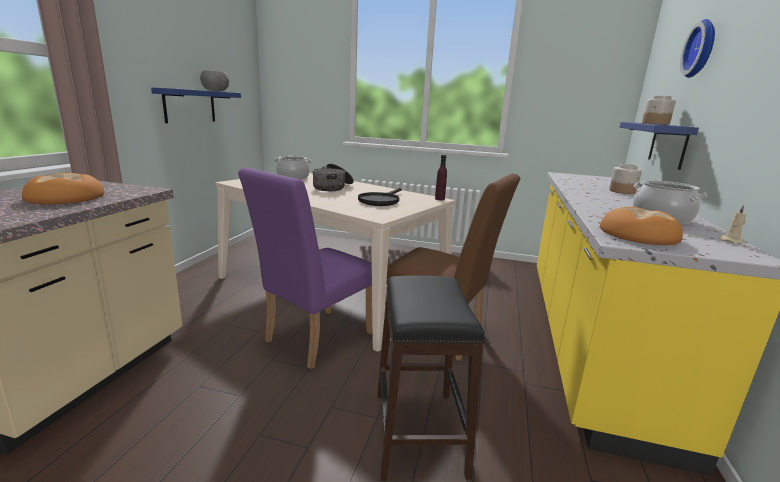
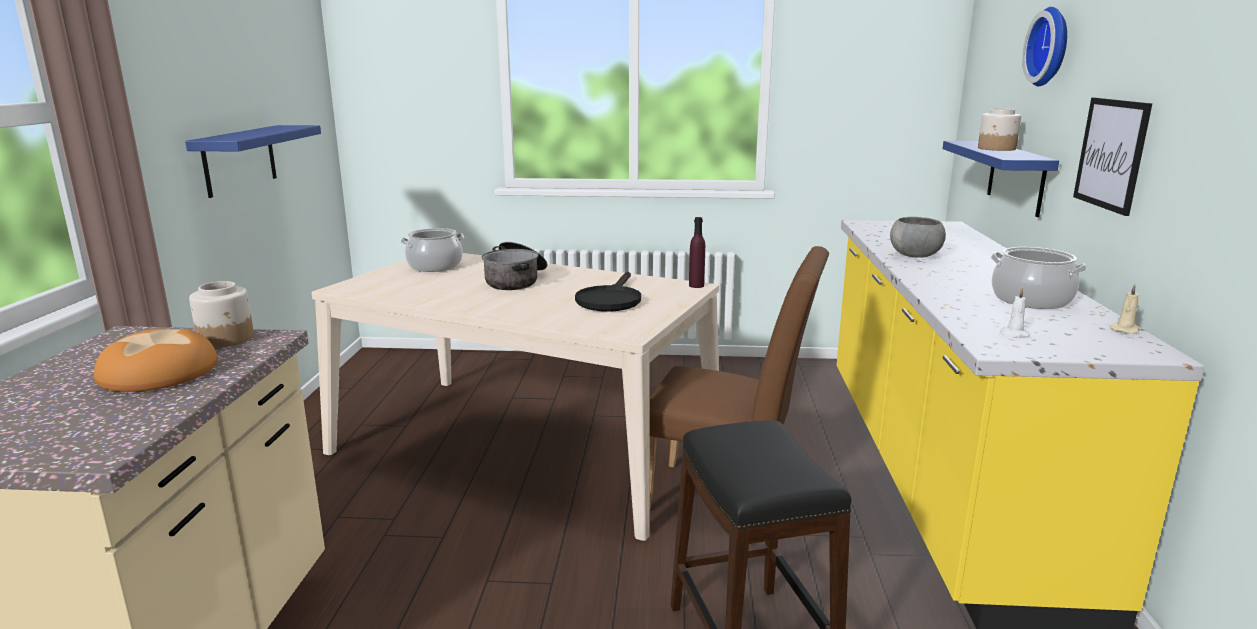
camera: 10 degrees left, 0 degrees up
grey bowl [200,70,229,91] -> grey bowl moved to [890,217,946,258]
purple chair [238,168,372,369] -> none
bread [600,207,683,245] -> white candle [999,288,1030,338]
jar [609,164,642,194] -> jar moved to [189,281,254,348]
none -> picture [1073,98,1152,216]

